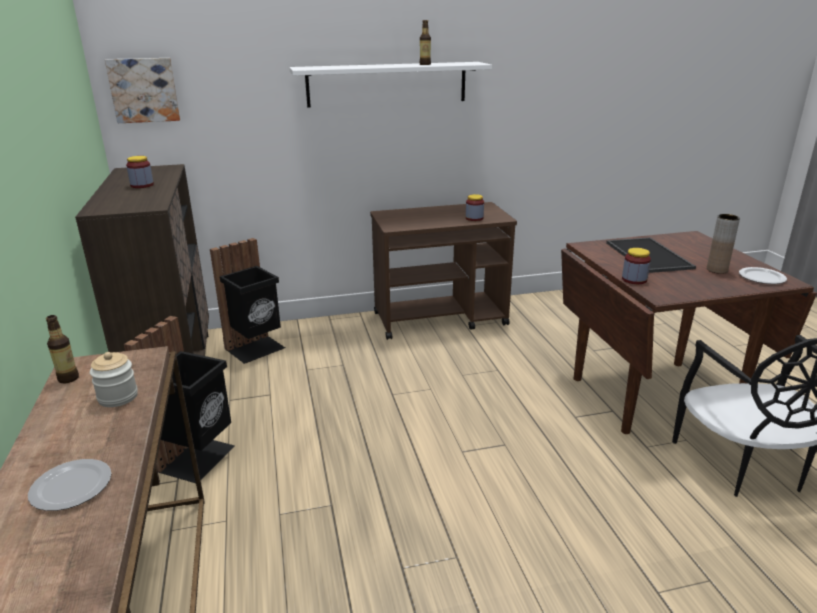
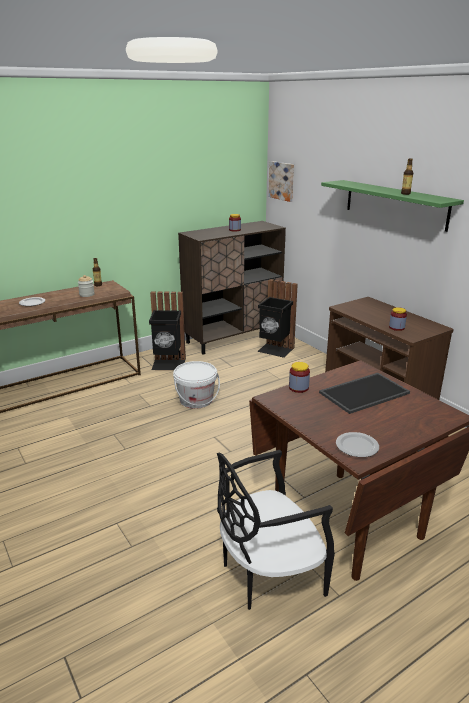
camera: 70 degrees right, 0 degrees up
white shelf [289,62,492,108] -> green shelf [321,180,464,232]
brown vase [707,214,740,274] -> none
none -> white bucket [173,361,220,409]

